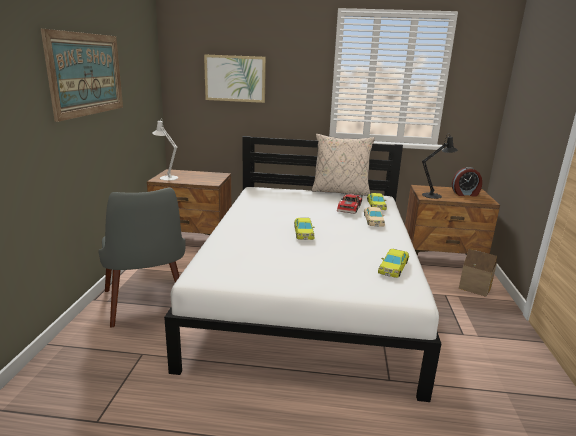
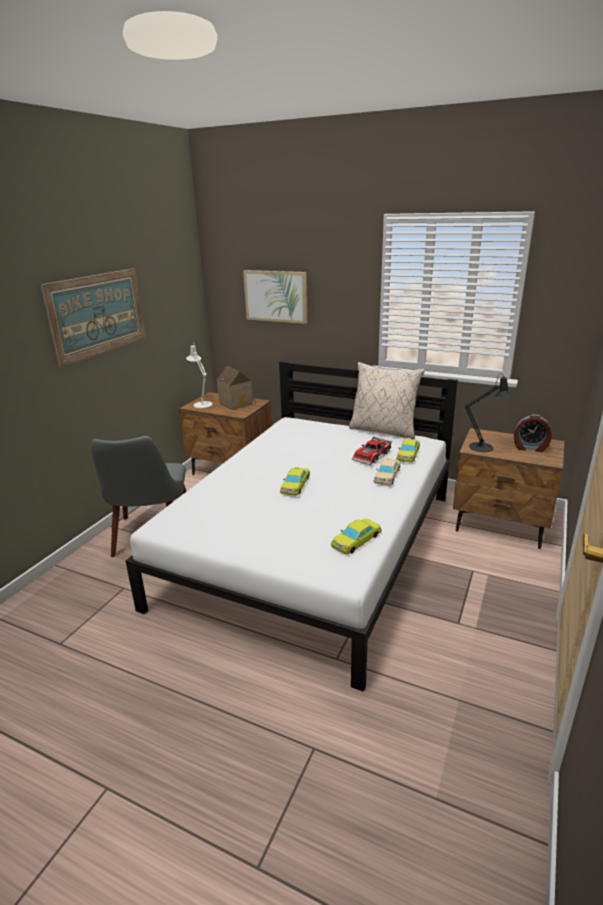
camera: 20 degrees right, 5 degrees up
toy house [459,249,497,297] -> toy house moved to [217,366,255,410]

